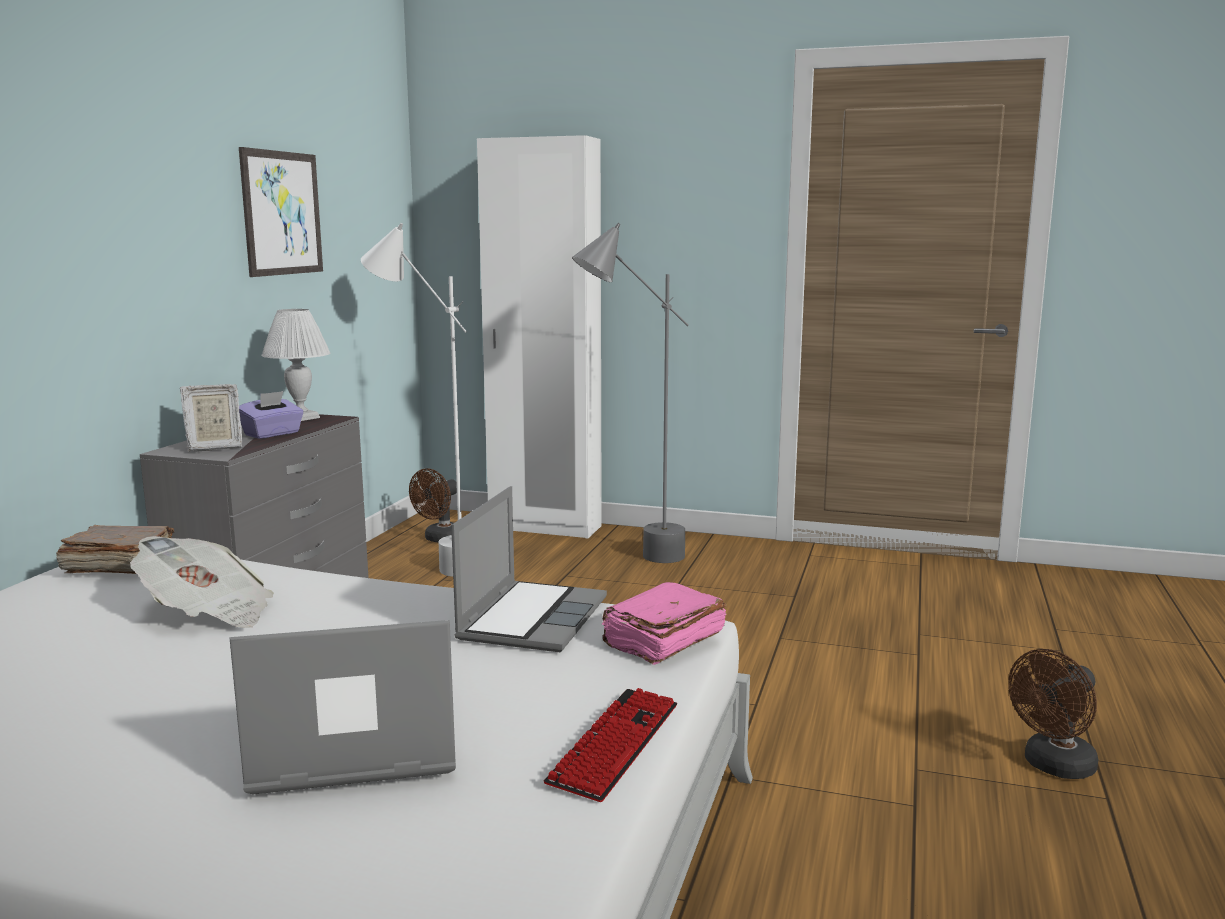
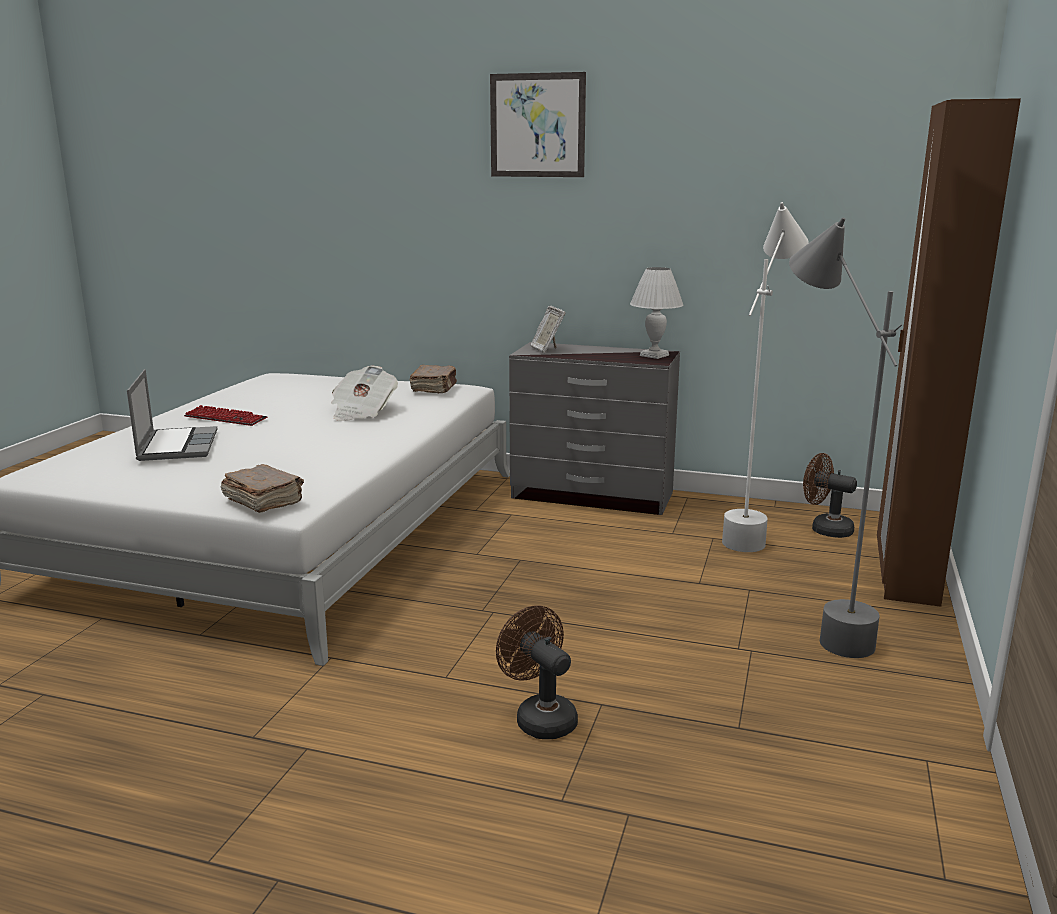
camera: 90 degrees right, 5 degrees up
picture [239,147,323,277] -> picture moved to [490,72,586,177]
purple tissue box [239,391,304,439] -> none
laptop [451,486,607,653] -> none
white wardrobe [477,135,602,538] -> brown wardrobe [877,98,1021,607]
keyboard [544,688,677,802] -> keyboard moved to [184,405,268,426]
pink book [602,582,727,665] -> brown book [220,464,304,513]
brown fan [1008,649,1099,779] -> brown fan moved to [496,605,578,739]

